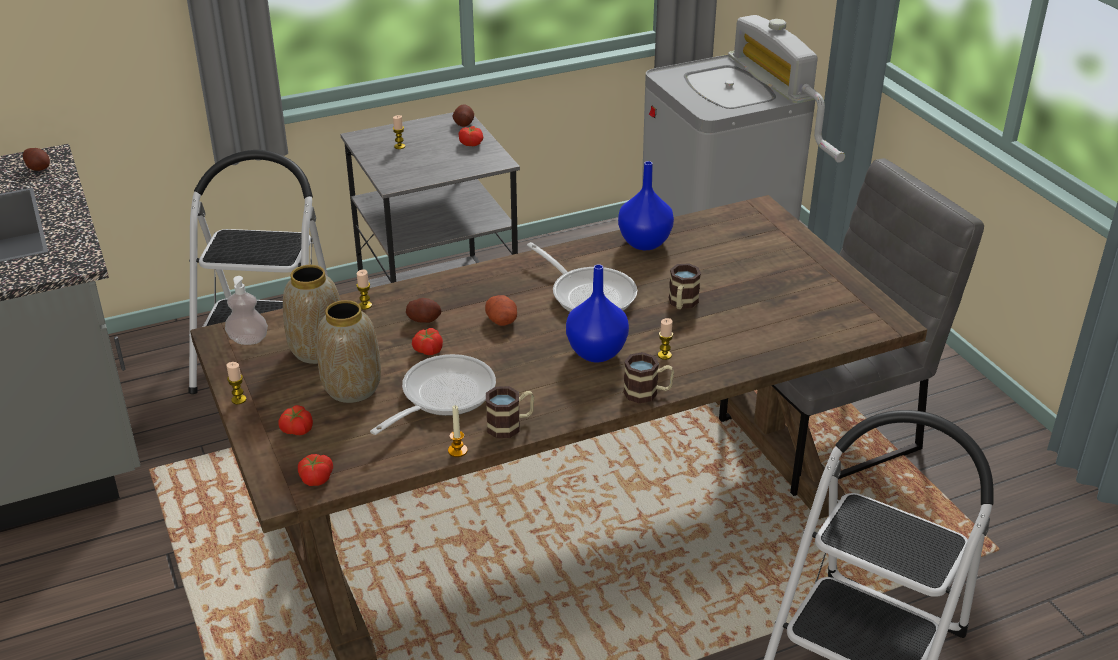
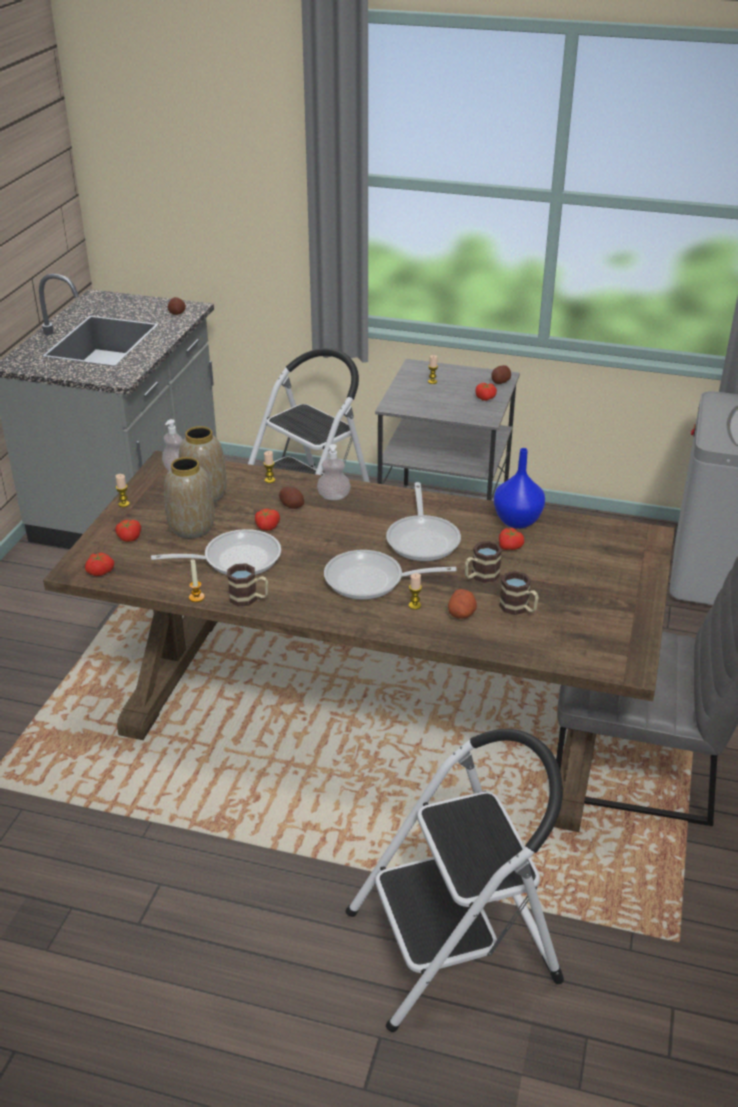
camera: 40 degrees right, 0 degrees up
potato [485,295,517,326] -> potato moved to [448,589,477,619]
blue vase [566,264,629,362] -> frying pan [324,550,456,600]
mug [623,352,674,403] -> mug moved to [499,571,539,615]
none -> soap dispenser [317,444,351,500]
none -> tomato [499,528,524,550]

